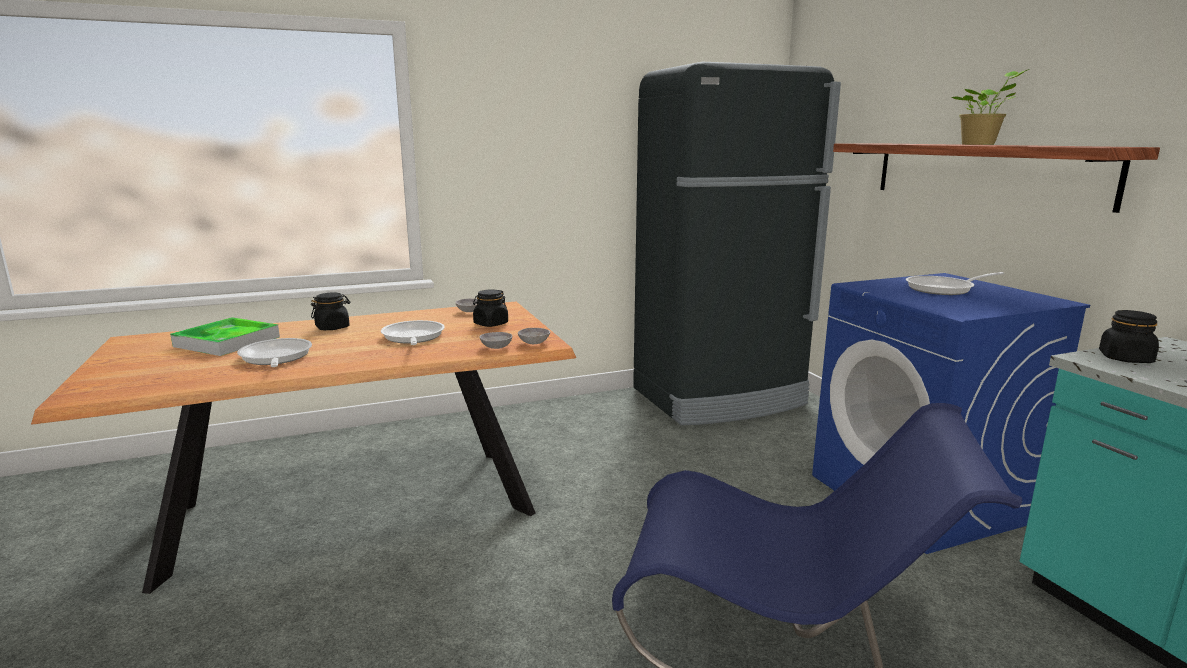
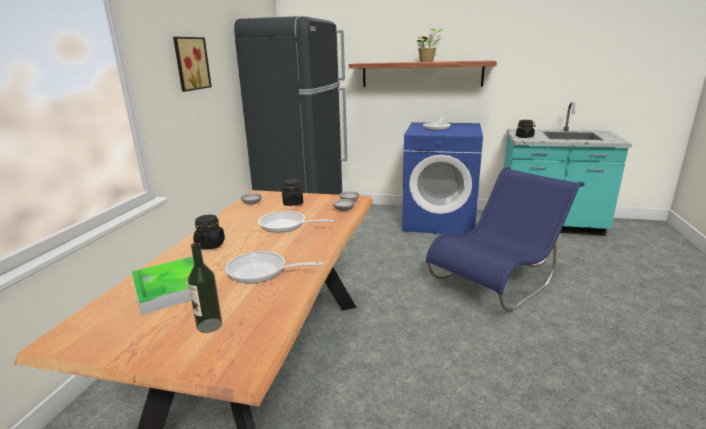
camera: 55 degrees left, 5 degrees up
none -> picture [173,37,212,92]
none -> bottle [188,243,222,333]

